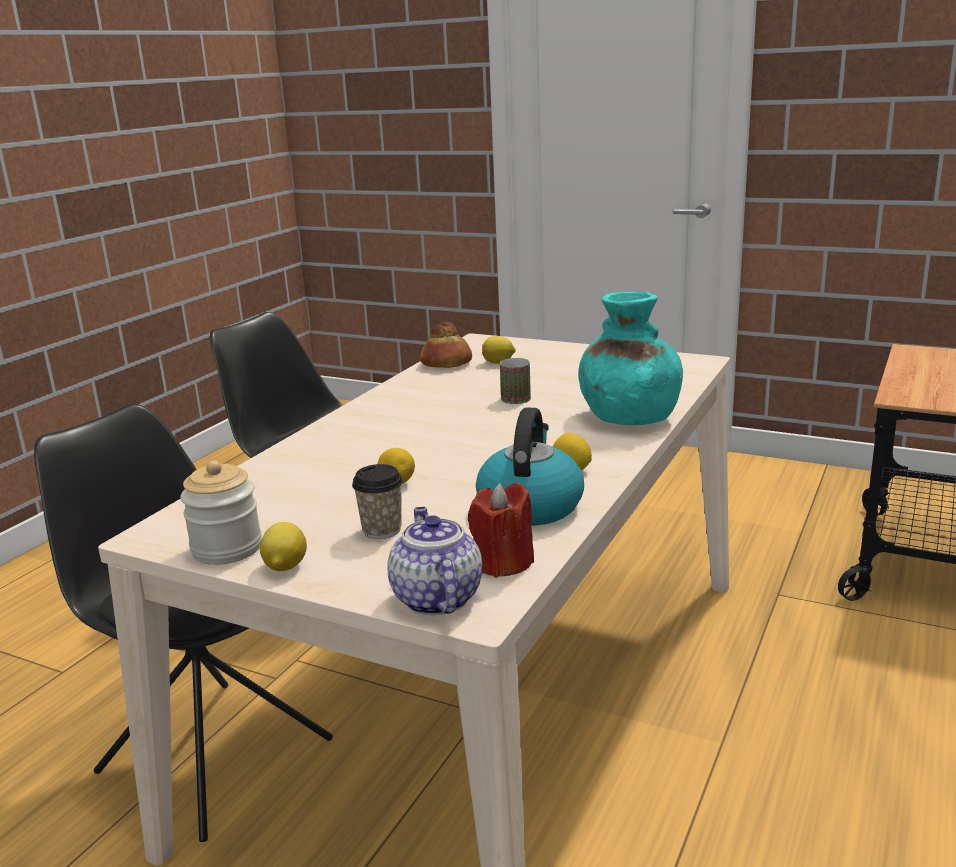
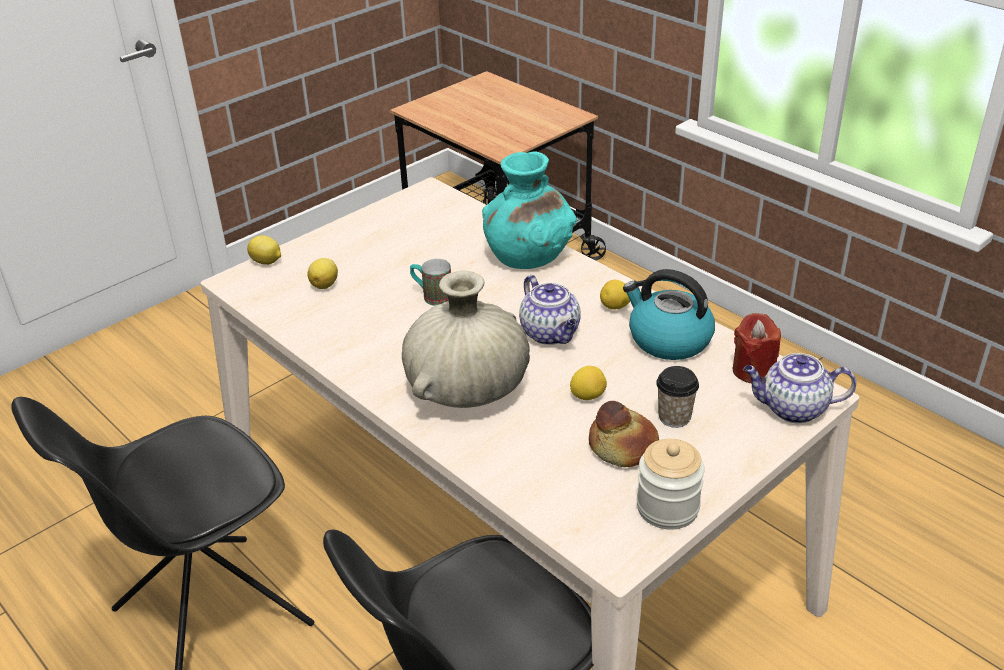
camera: 70 degrees left, 15 degrees up
lemon [260,522,307,571] -> lemon moved to [247,235,281,265]
bread [420,321,472,368] -> bread moved to [589,401,659,467]
none -> beige vase [402,271,530,408]
none -> teapot [519,275,581,345]

